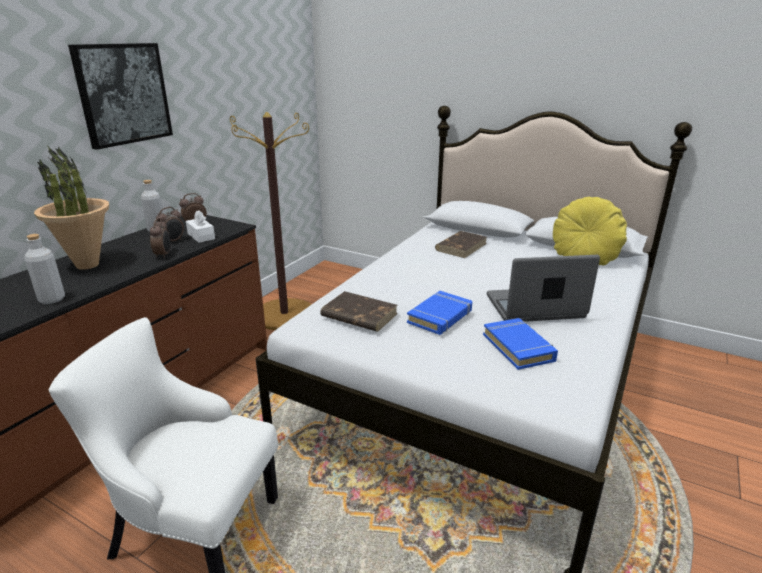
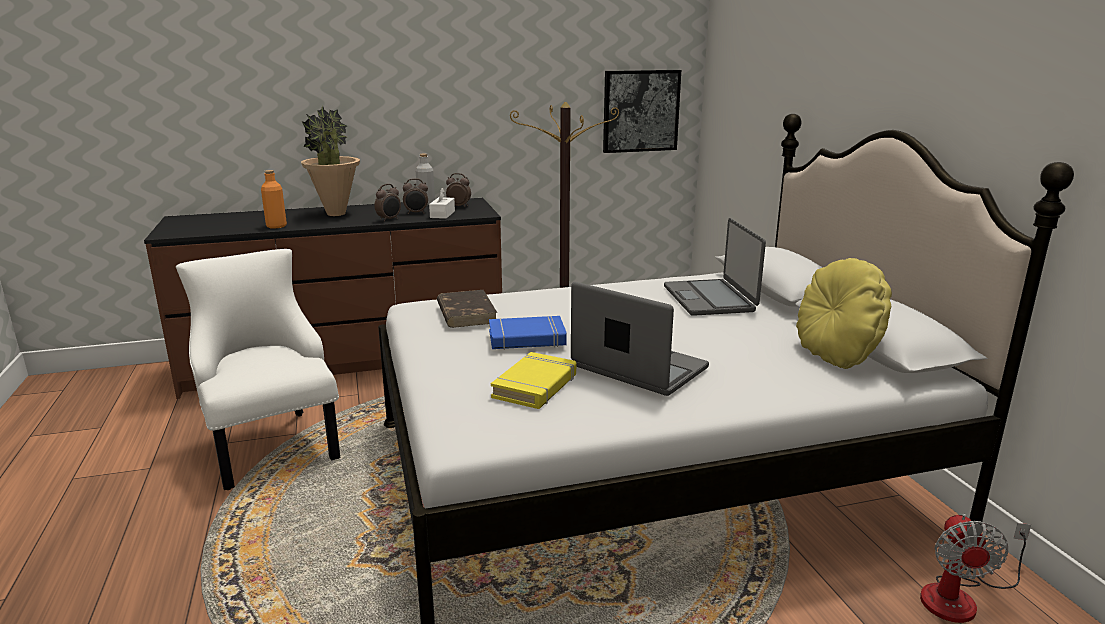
camera: 45 degrees right, 5 degrees down
grey bottle [25,234,65,304] -> orange bottle [261,170,287,229]
picture [68,43,173,150] -> picture moved to [603,70,681,153]
brown book [435,231,487,258] -> laptop [664,218,766,316]
blue book [483,318,558,370] -> yellow book [491,352,576,409]
none -> fan [920,514,1031,623]

